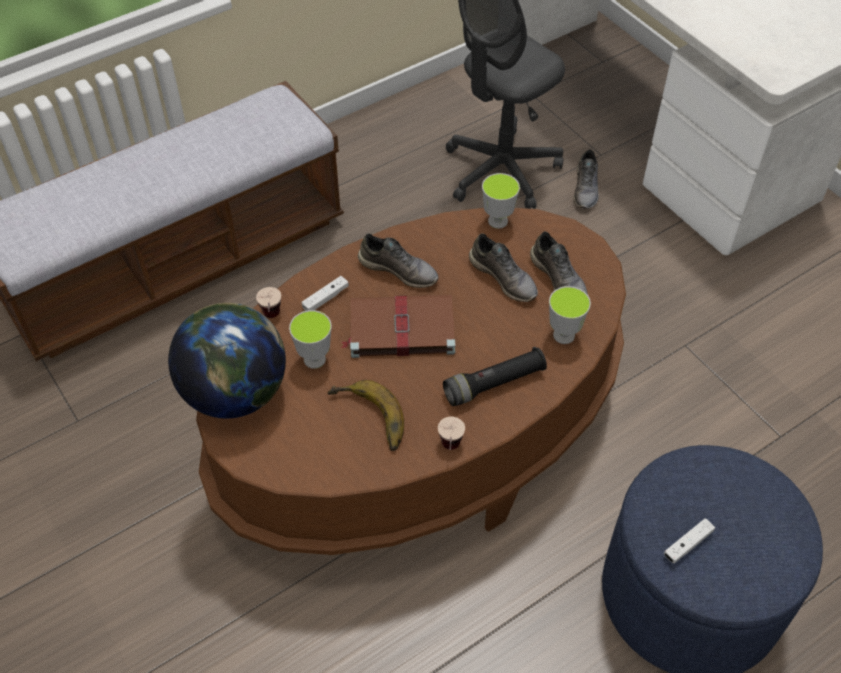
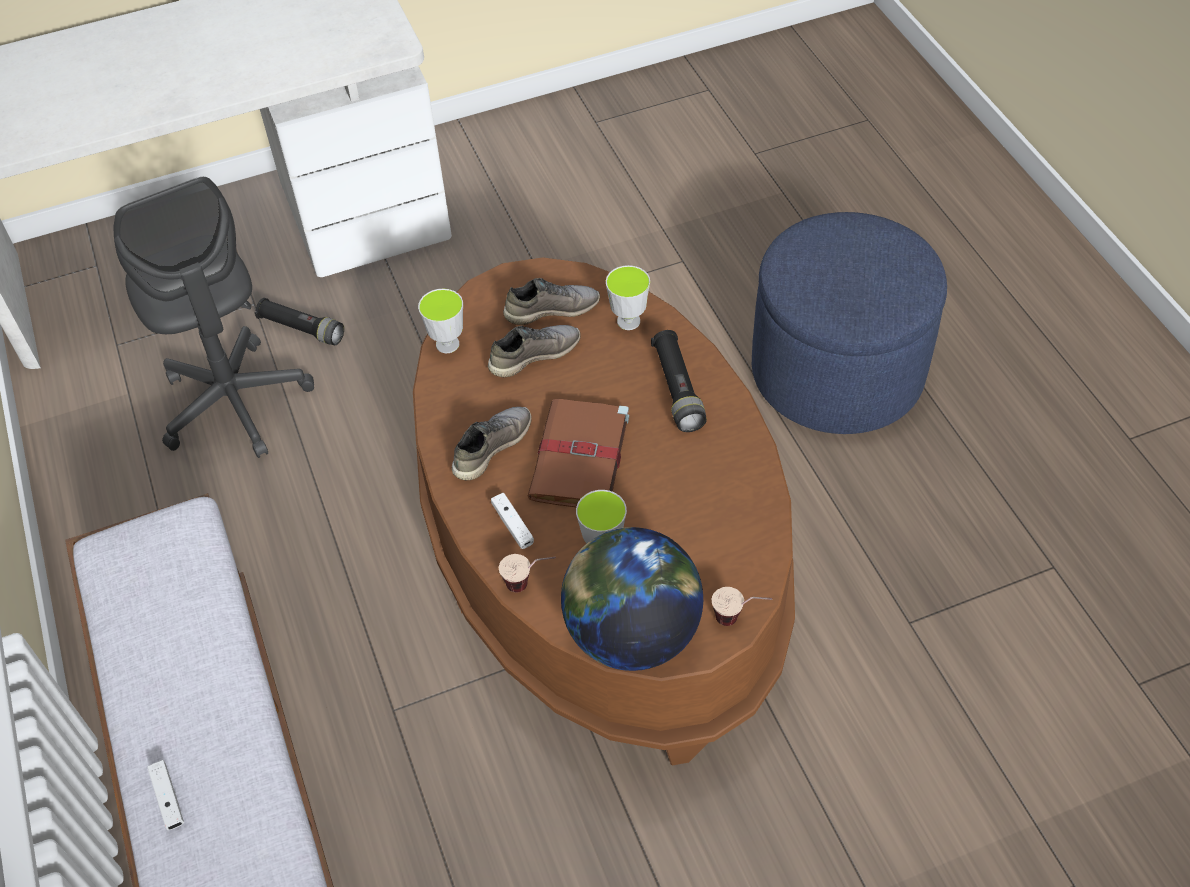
camera: 75 degrees left, 0 degrees up
banana [327,380,404,451] -> none
cup [438,416,465,450] -> cup moved to [712,587,772,626]
grey shoe [573,149,599,209] -> black flashlight [255,298,344,345]
white game controller [664,518,715,564] -> white game controller moved to [147,760,184,830]

